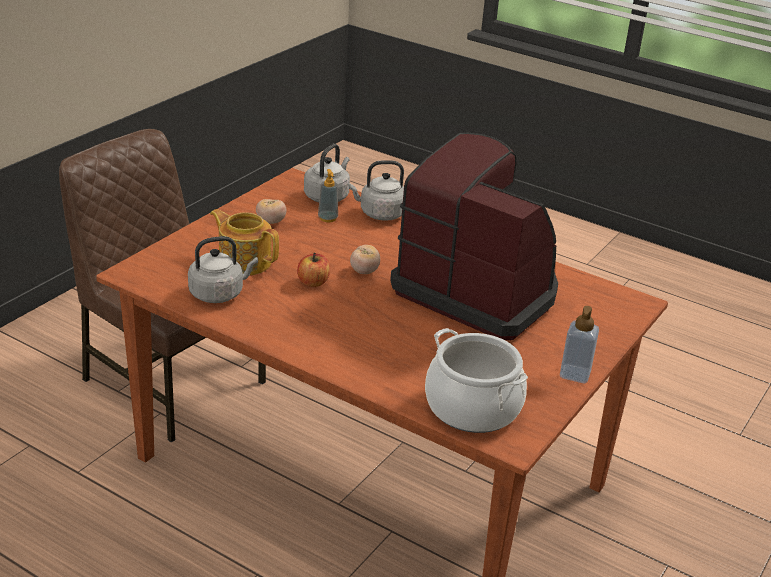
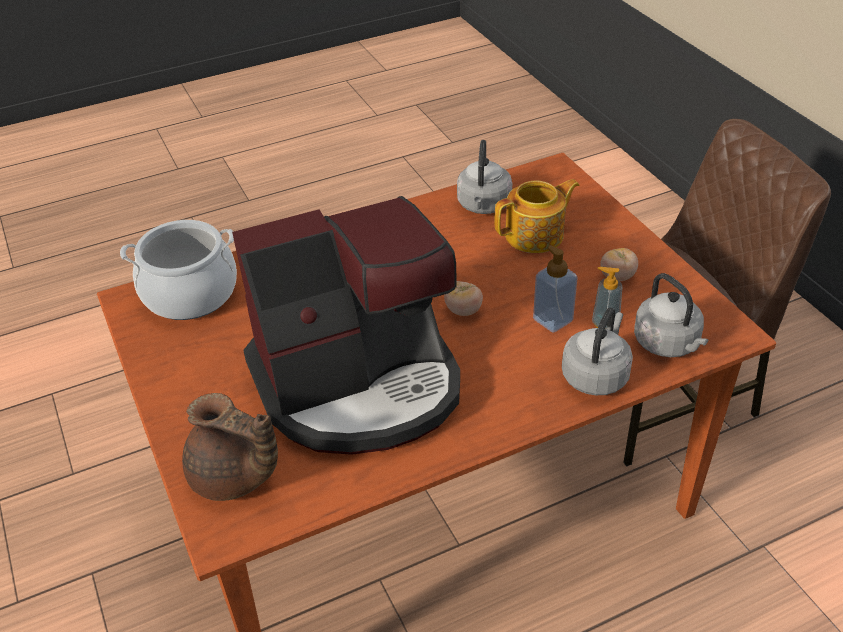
camera: 125 degrees right, 10 degrees up
apple [297,253,330,287] -> none
soap dispenser [560,306,599,383] -> soap dispenser moved to [533,245,578,333]
none -> brown teapot [182,393,278,501]

